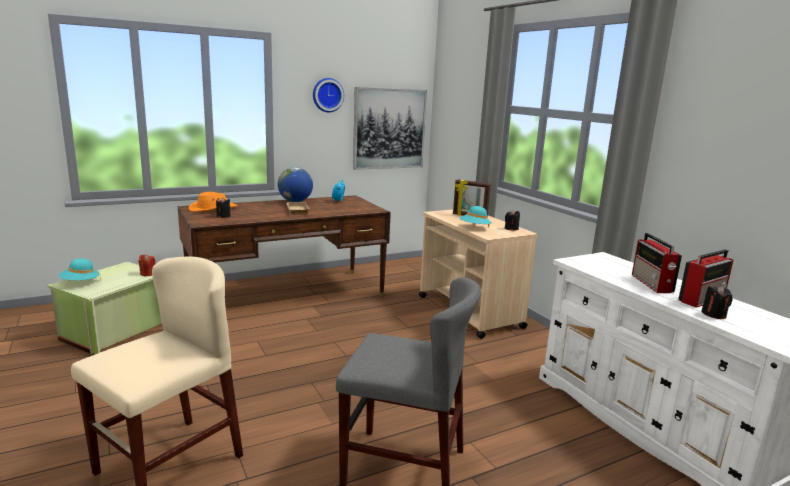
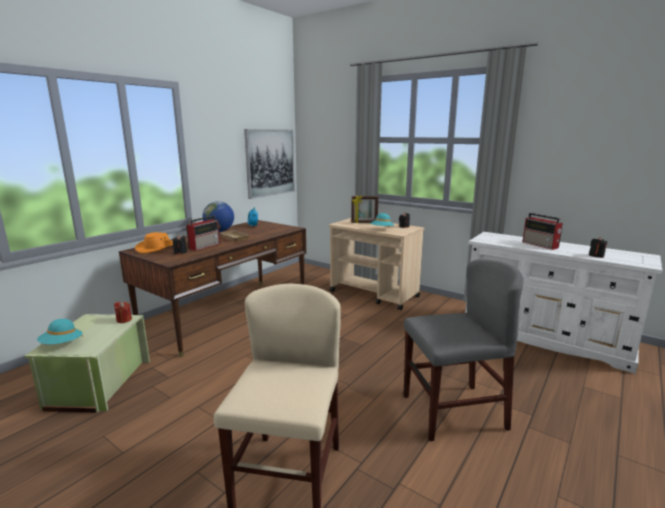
camera: 25 degrees left, 0 degrees up
wall clock [313,78,344,112] -> none
radio [678,249,733,308] -> radio moved to [186,215,220,251]

